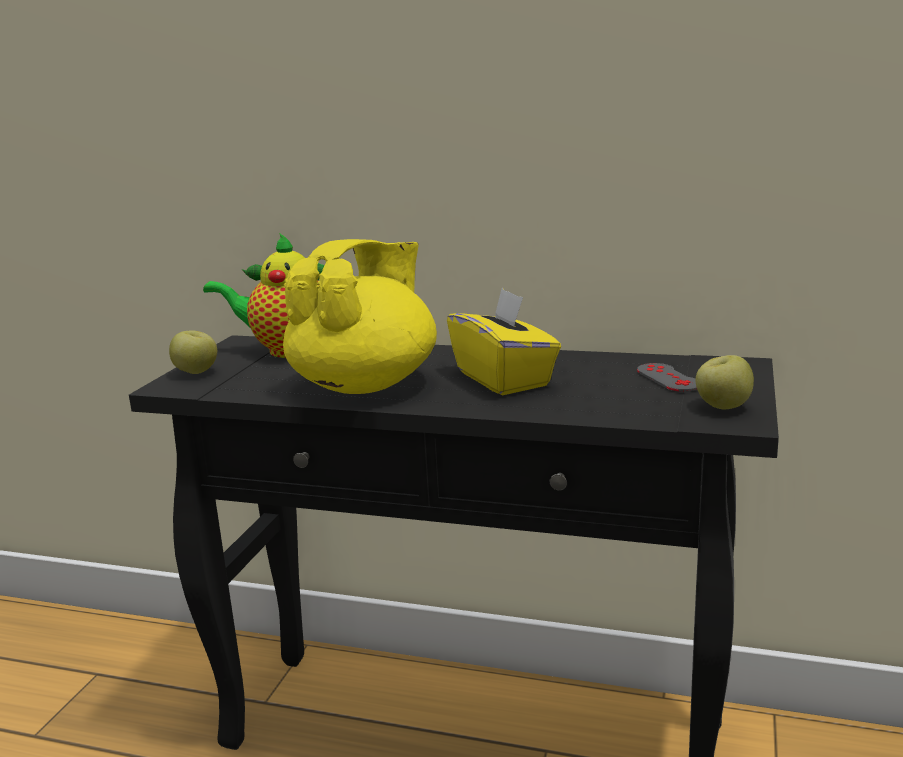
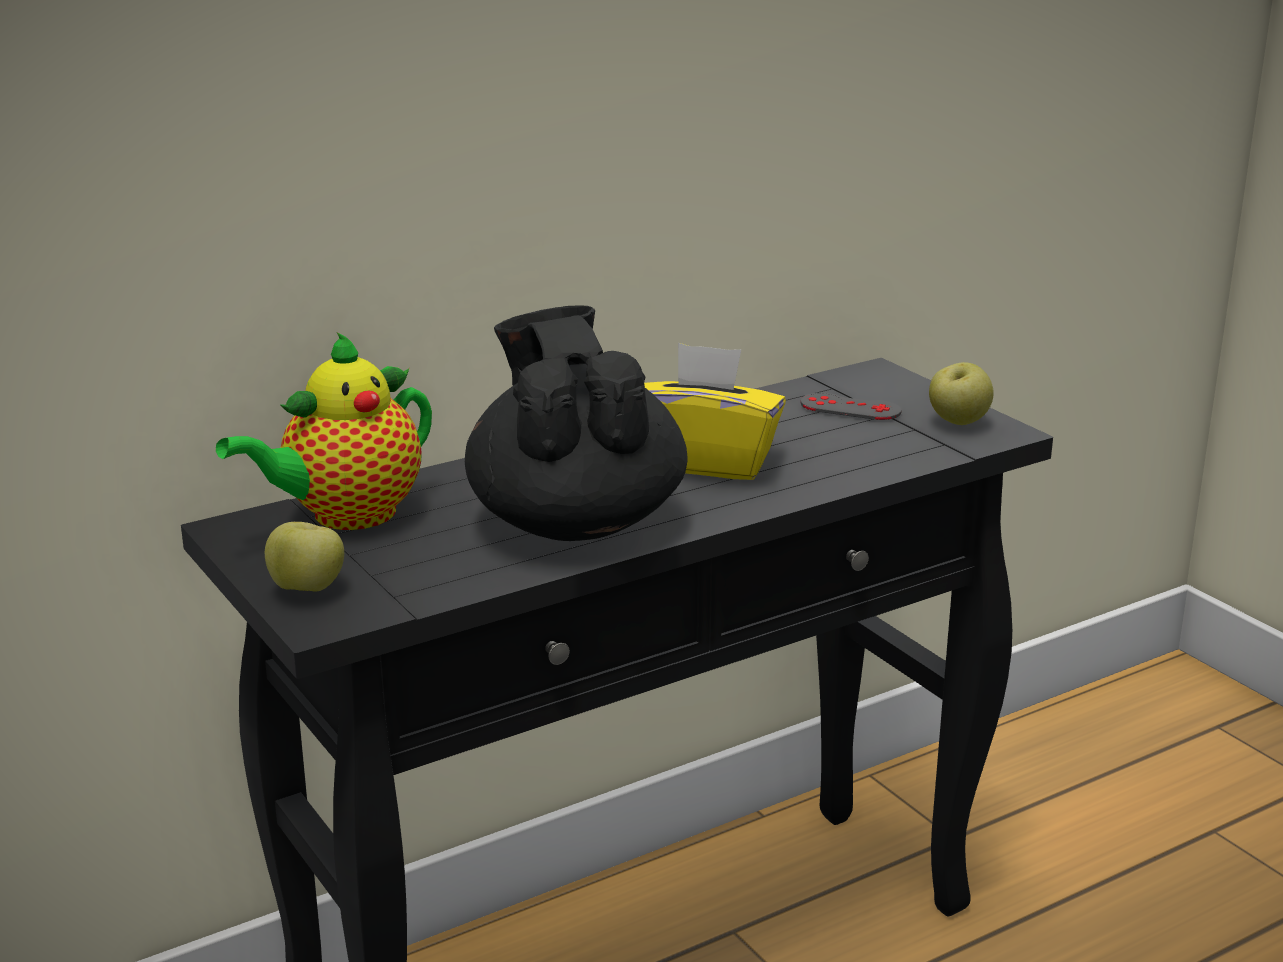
camera: 50 degrees left, 5 degrees up
yellow teapot [283,239,437,394] -> black teapot [465,305,688,541]

